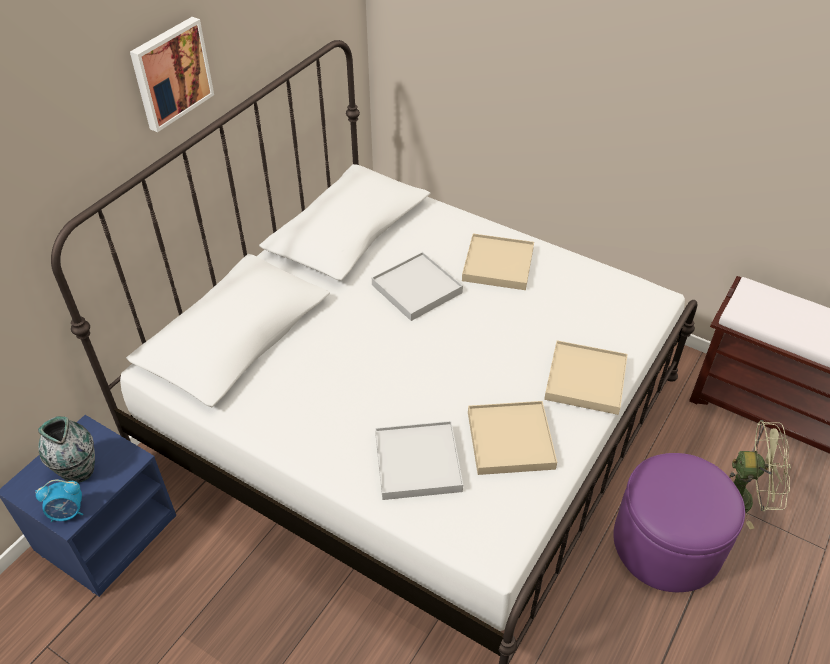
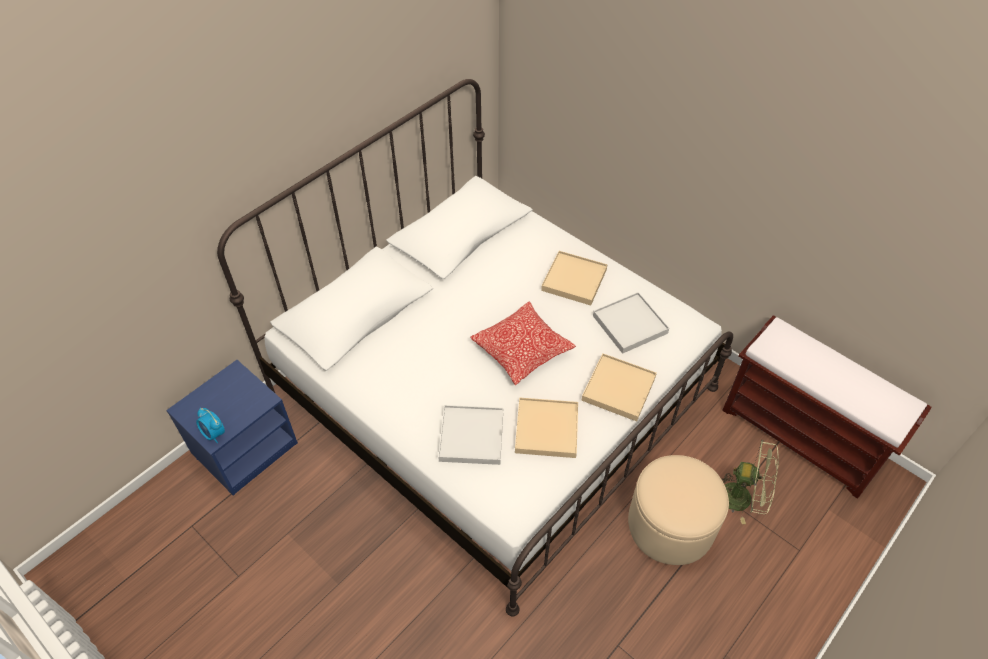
camera: 10 degrees right, 5 degrees up
alarm clock [35,480,84,522] -> alarm clock turned 45 degrees clockwise [196,407,225,443]
vase [38,416,95,483] -> none
picture [130,17,214,132] -> none
white tray [372,252,463,321] -> white tray moved to [593,292,669,354]
purple ottoman [613,453,745,592] -> beige ottoman [628,455,729,565]
none -> pillow [471,302,576,385]

